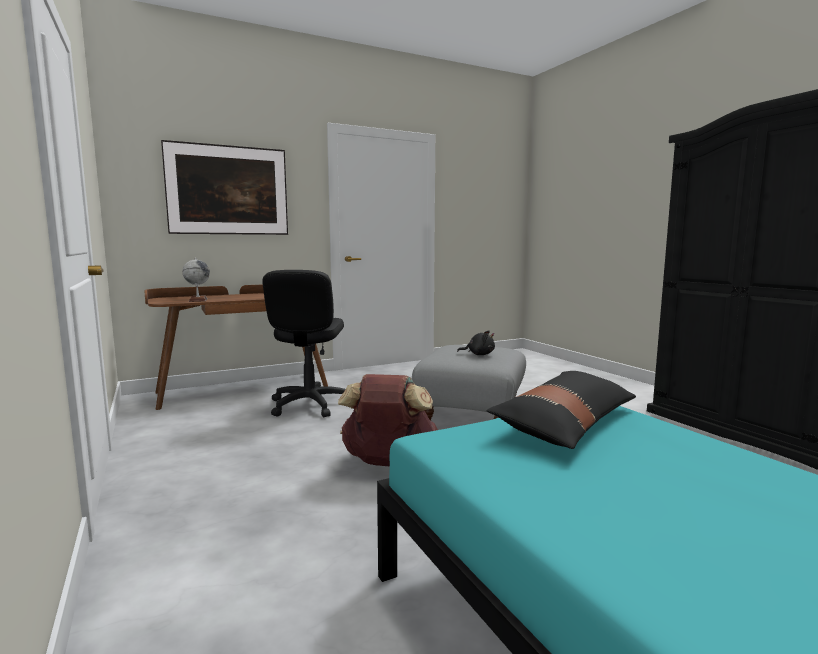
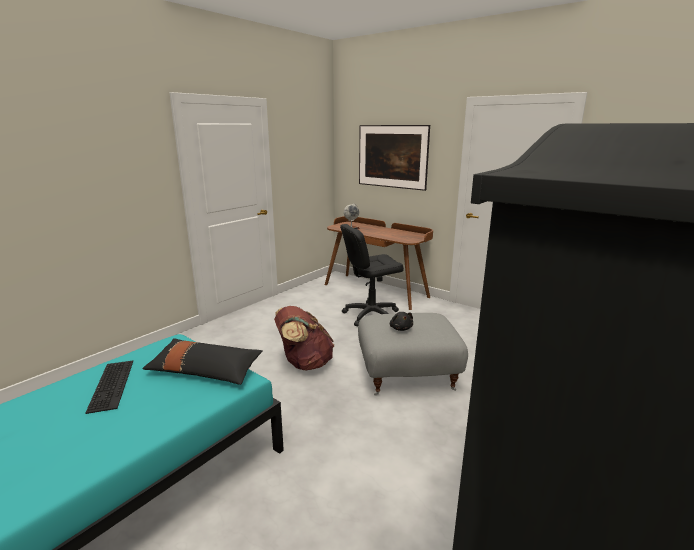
camera: 65 degrees right, 10 degrees up
none -> keyboard [85,361,133,414]

